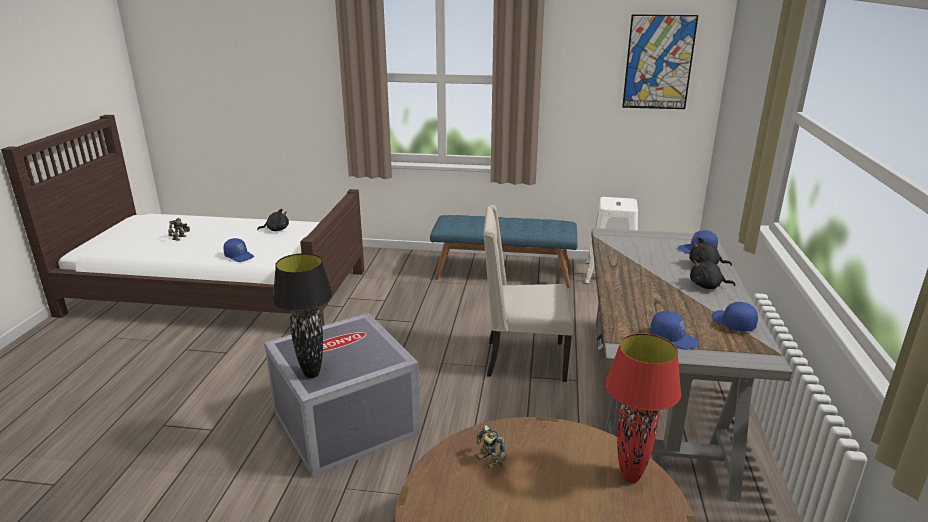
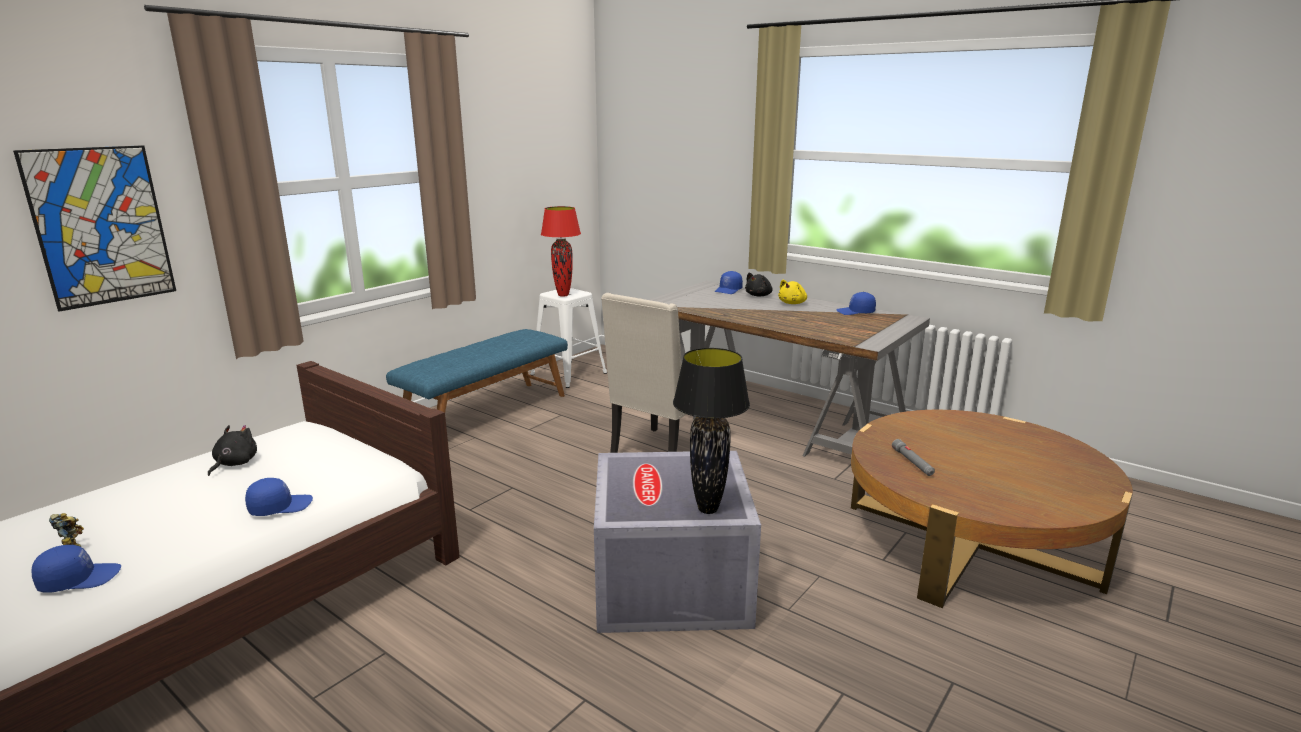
camera: 60 degrees left, 5 degrees down
toy robot [477,425,507,468] -> grey flashlight [892,439,935,476]
red table lamp [606,333,681,483] -> red table lamp moved to [541,206,581,297]
picture [622,14,698,109] -> picture moved to [13,145,176,312]
blue cap [650,311,699,350] -> blue cap moved to [31,545,121,593]
black plush toy [690,256,735,289] -> yellow plush toy [778,280,807,304]

